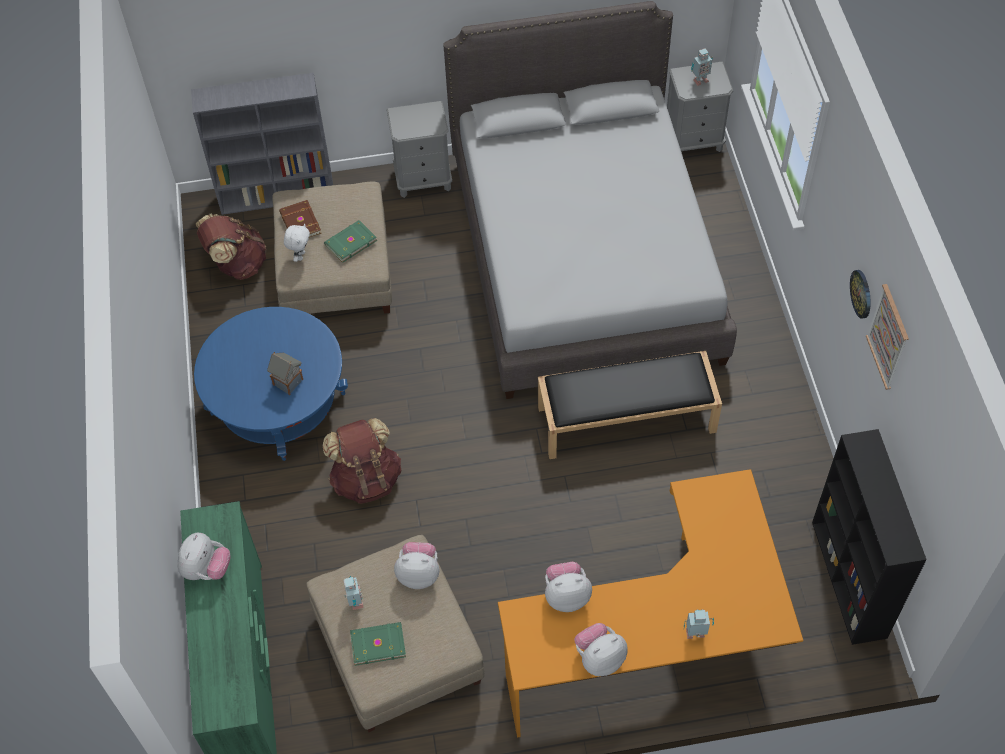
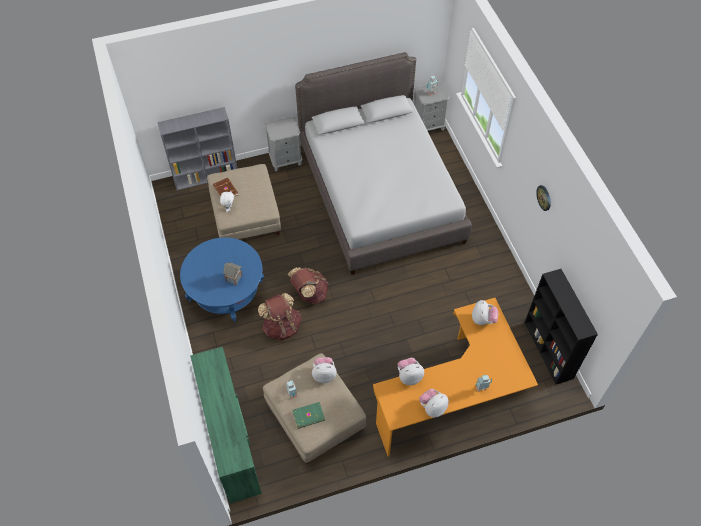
camera: 10 degrees left, 0 degrees up
plush toy [178,533,231,580] -> plush toy moved to [472,300,498,325]
brown backpack [196,214,266,280] -> brown backpack moved to [288,267,329,304]
green book [324,220,377,263] -> none
black bench [538,351,722,459] -> none
picture [866,284,909,390] -> none

